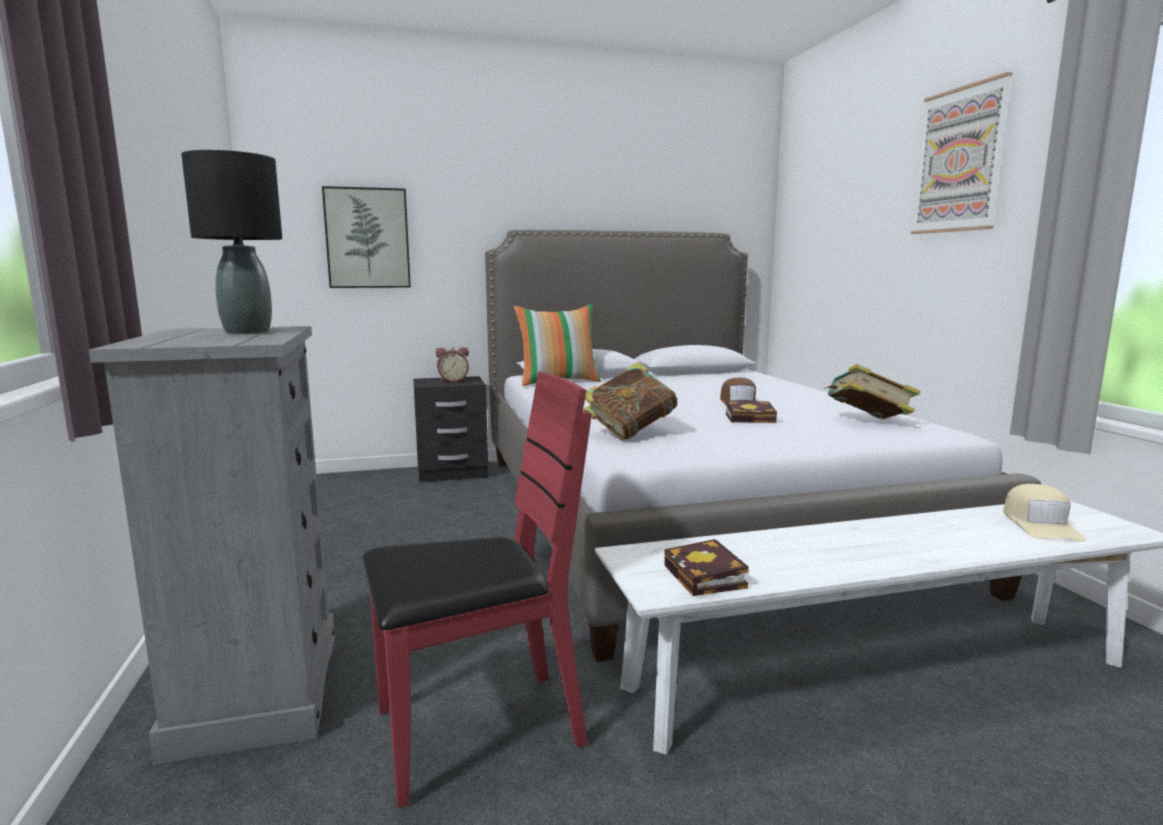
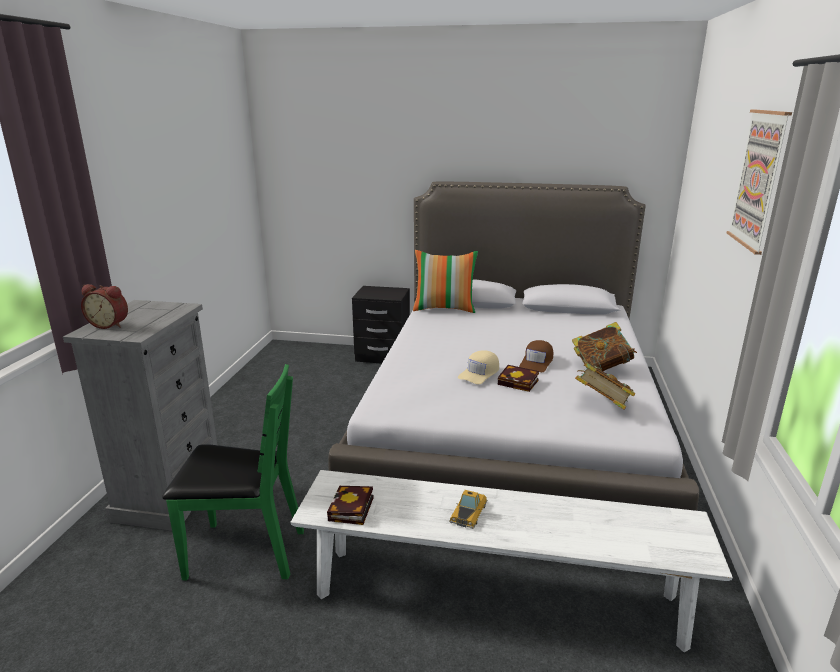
camera: 25 degrees right, 10 degrees up
black table lamp [181,150,282,334] -> none
picture [322,186,411,288] -> none
red chair [363,371,592,808] -> green chair [162,364,304,580]
alarm clock [436,347,469,382] -> alarm clock moved to [81,284,128,329]
book [584,362,678,441] -> book moved to [572,322,637,371]
beige cap [1003,484,1086,542] -> beige cap moved to [458,350,499,384]
none -> toy car [449,490,487,529]

